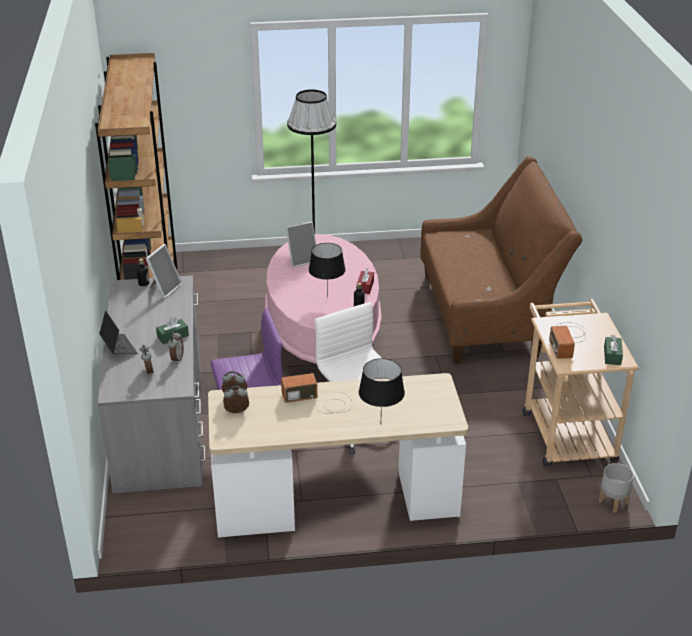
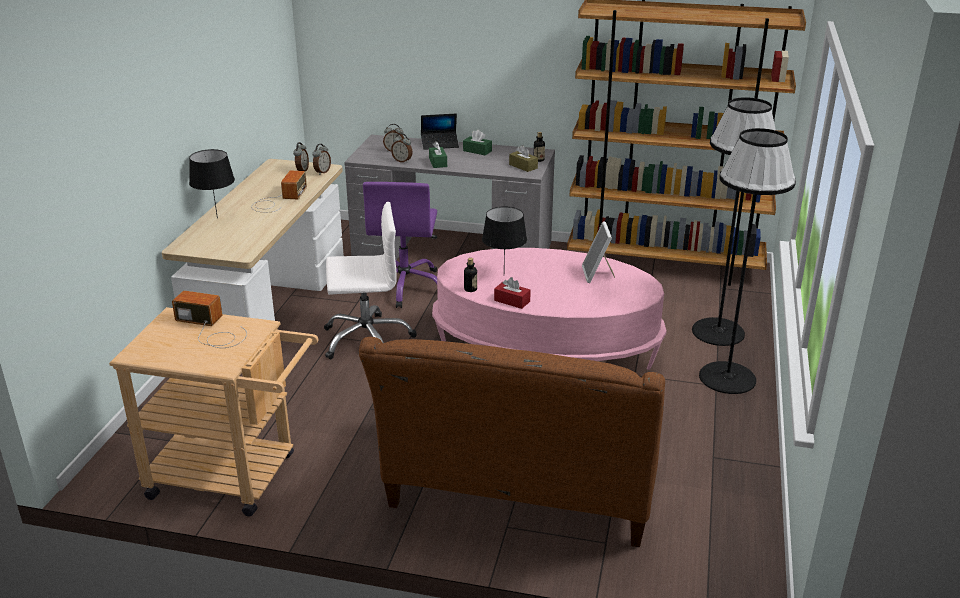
camera: 110 degrees right, 5 degrees down
picture frame [146,244,182,299] -> brown tissue box [509,145,538,172]
grey planter [599,463,634,513] -> none
green tissue box [604,335,623,365] -> green tissue box moved to [463,130,492,155]
none -> black floor lamp [692,97,776,346]

